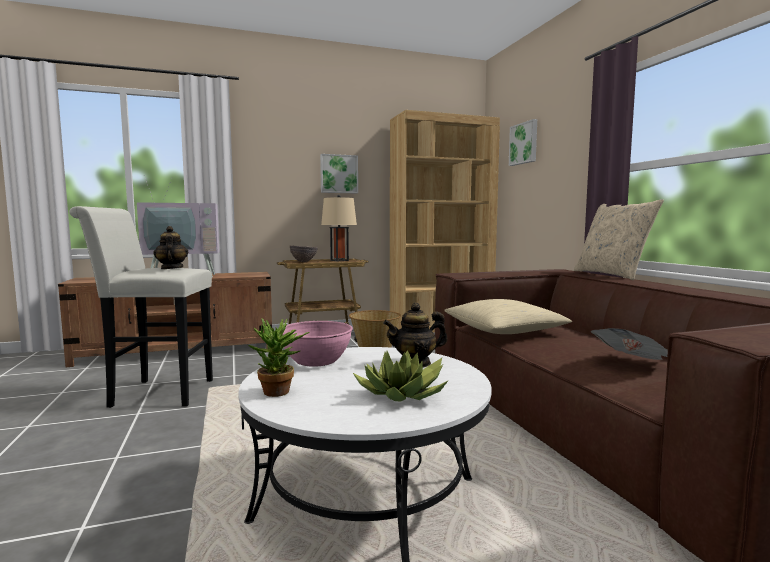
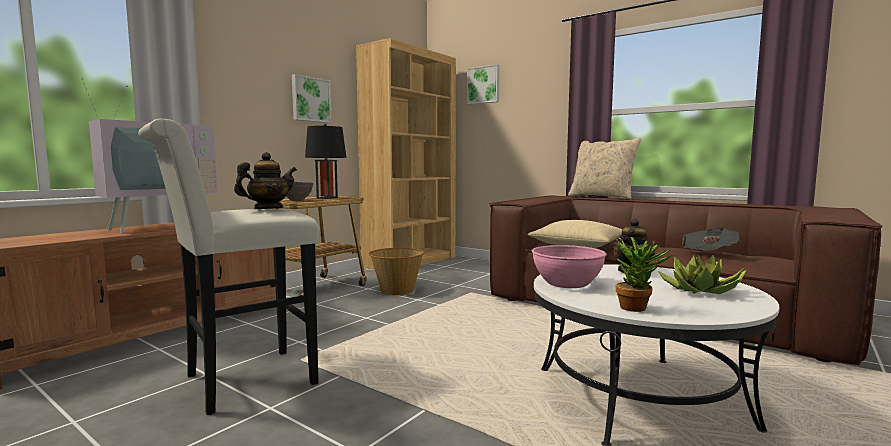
camera: 35 degrees left, 0 degrees up
teapot [153,226,189,269] -> teapot turned 105 degrees clockwise [234,152,297,209]
beige table lamp [321,195,357,261] -> black table lamp [305,123,347,199]

